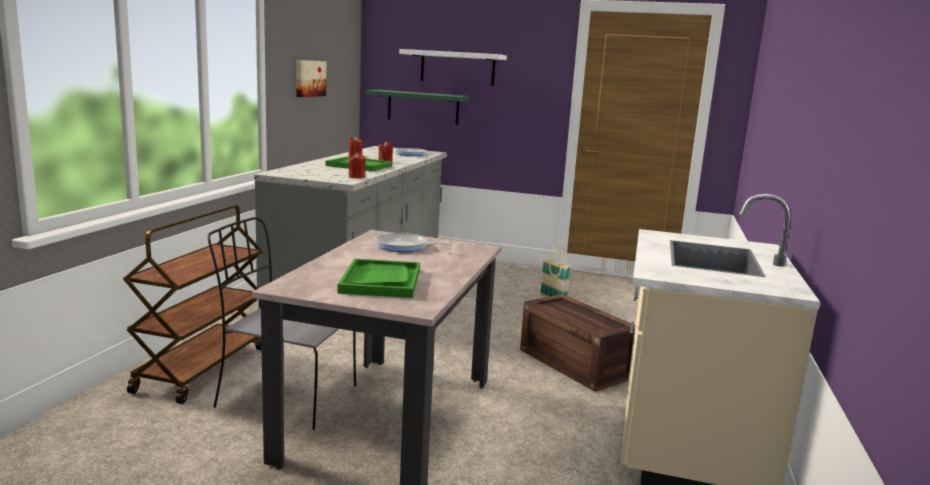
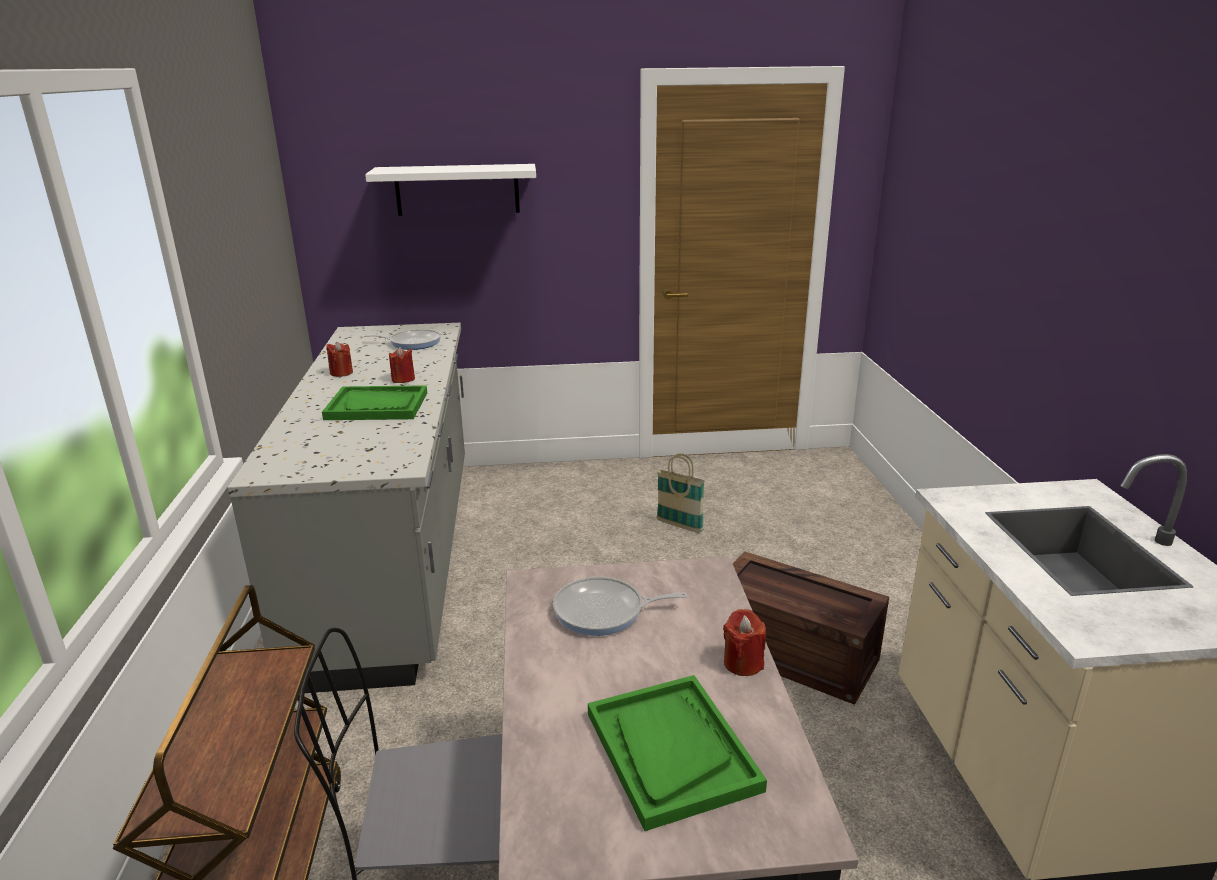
camera: 20 degrees left, 10 degrees up
picture [296,60,326,97] -> none
red candle [348,153,366,178] -> red candle moved to [723,609,766,676]
green shelf [365,90,470,125] -> none

